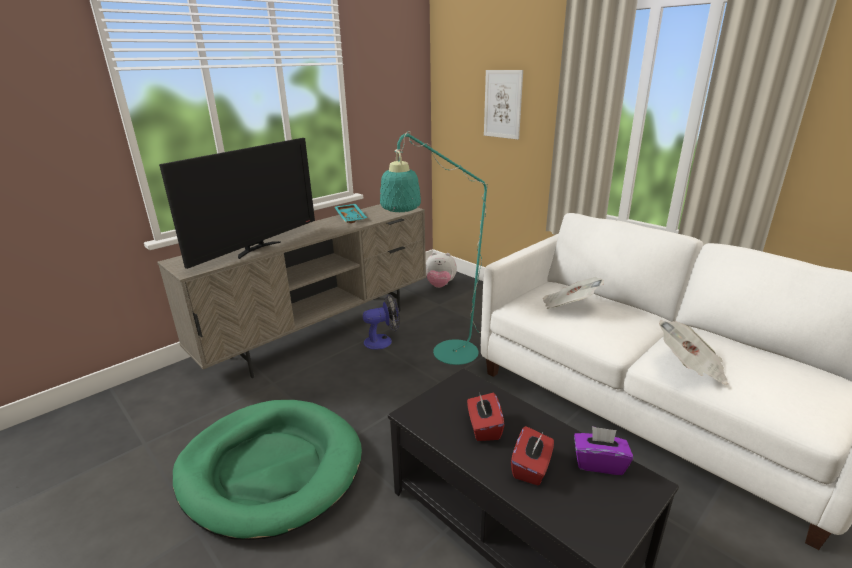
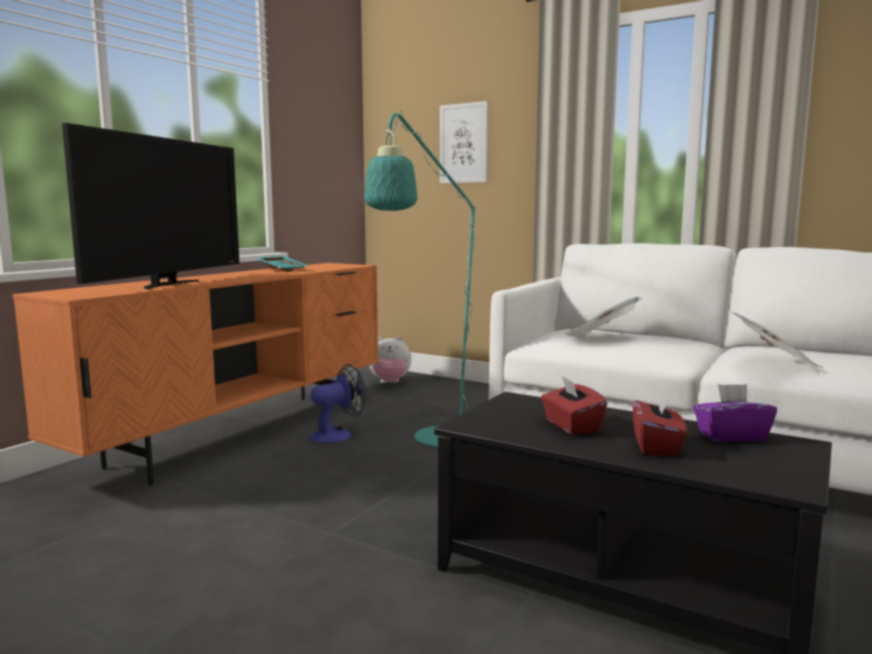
camera: 15 degrees left, 15 degrees down
beige tv stand [157,204,426,378] -> orange tv stand [13,263,378,485]
green dog bed [173,400,362,540] -> none

